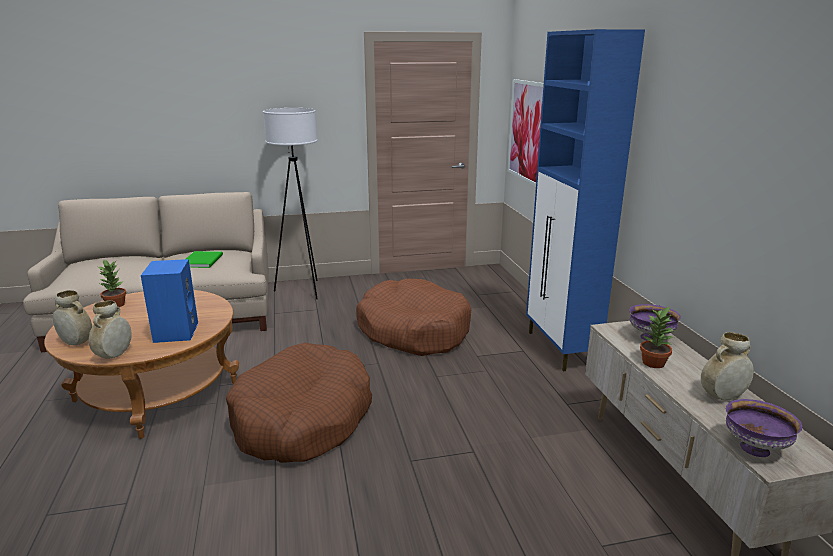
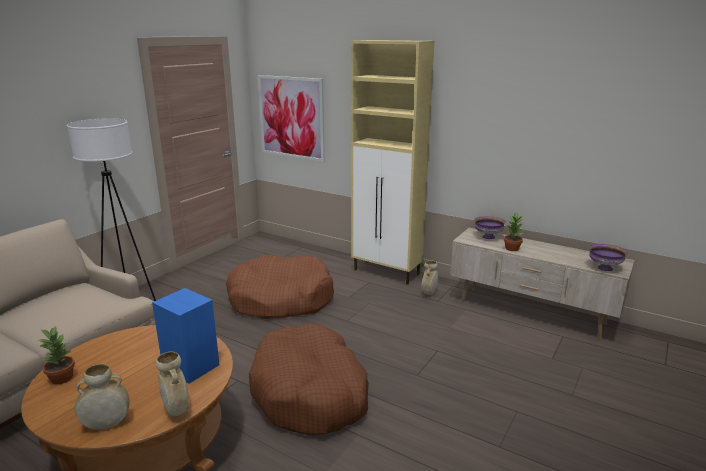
camera: 45 degrees left, 0 degrees up
green book [186,251,223,268] -> none
blue cabinet [526,29,645,372] -> beige cabinet [351,40,434,285]
beige vase [701,332,754,400] -> beige vase moved to [421,261,438,295]

